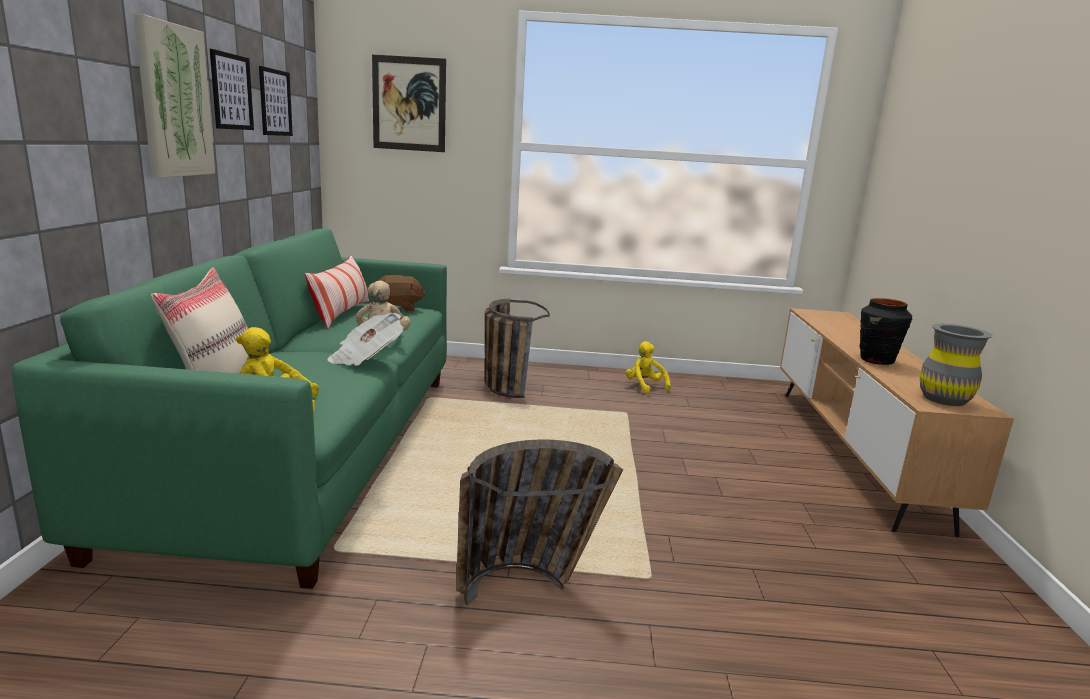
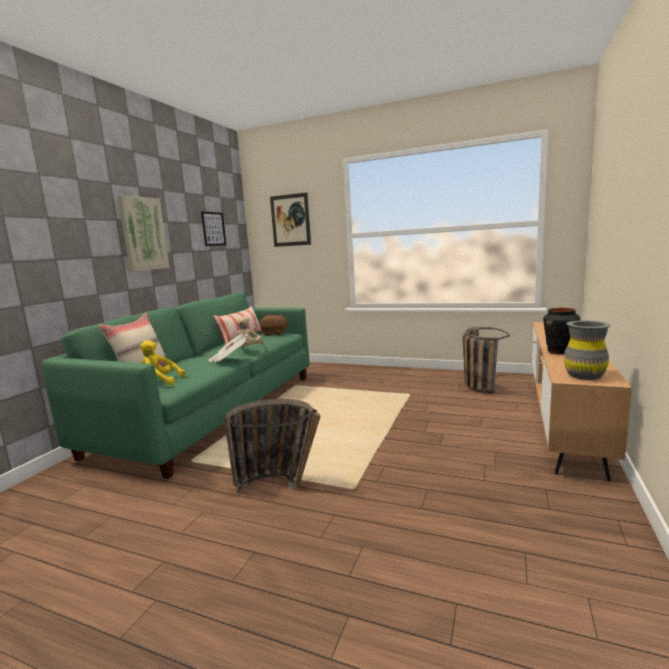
camera: 20 degrees right, 5 degrees down
picture [210,49,254,130] -> none
basket [485,299,550,398] -> basket moved to [462,327,510,393]
yellow plush toy [626,341,671,394] -> none

